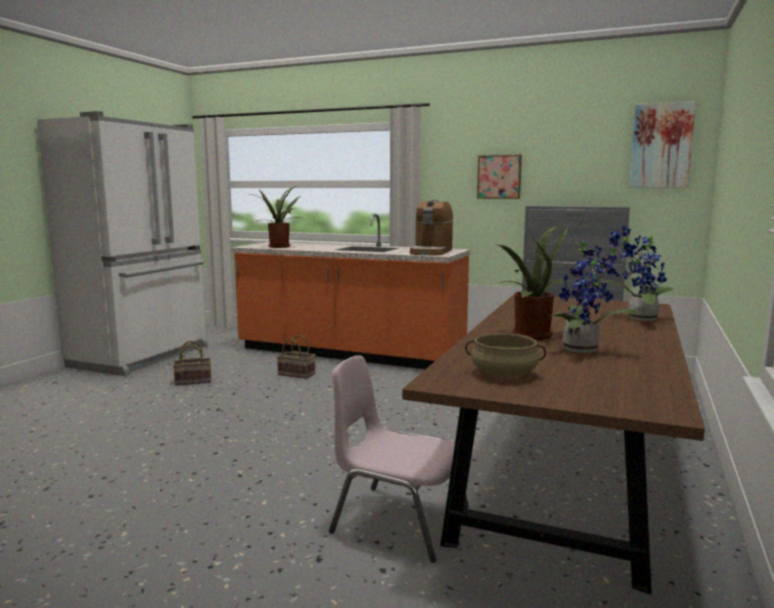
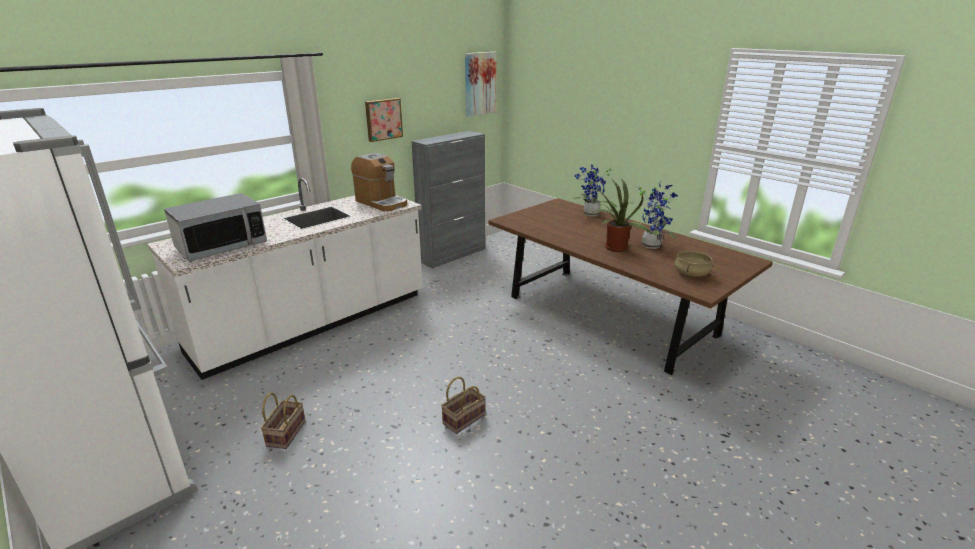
camera: 65 degrees left, 15 degrees up
orange counter [230,214,470,369] -> white counter [147,178,423,380]
potted plant [250,186,304,248] -> microwave [164,193,267,261]
basket [277,335,315,379] -> basket moved to [441,377,486,434]
pink chair [329,355,469,563] -> none

